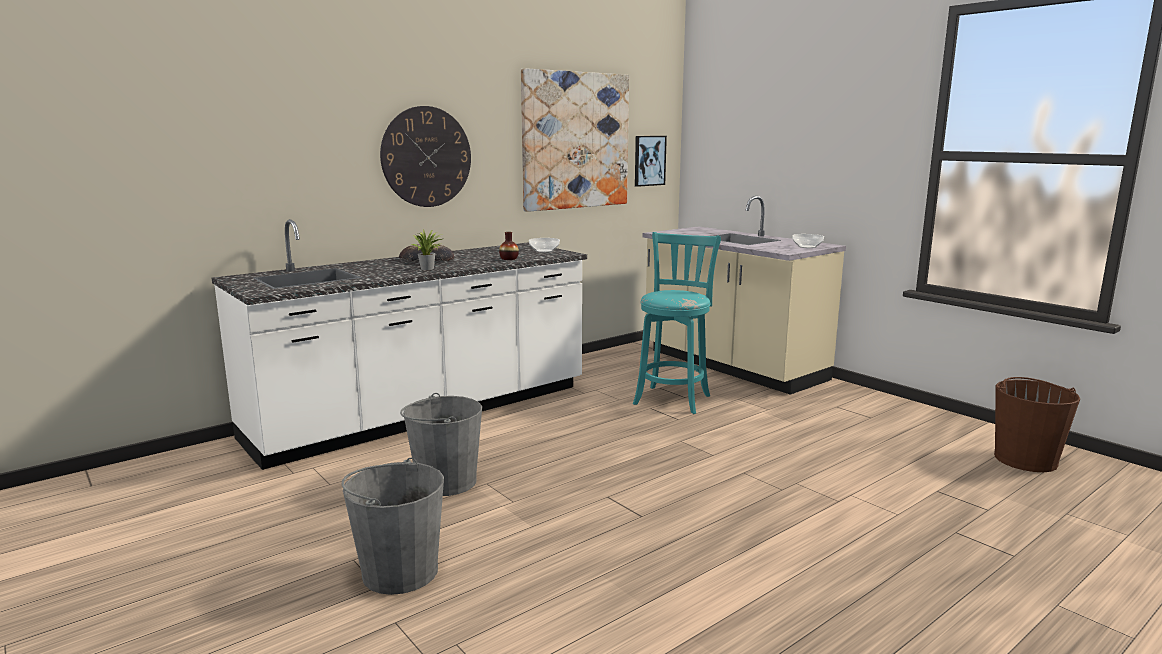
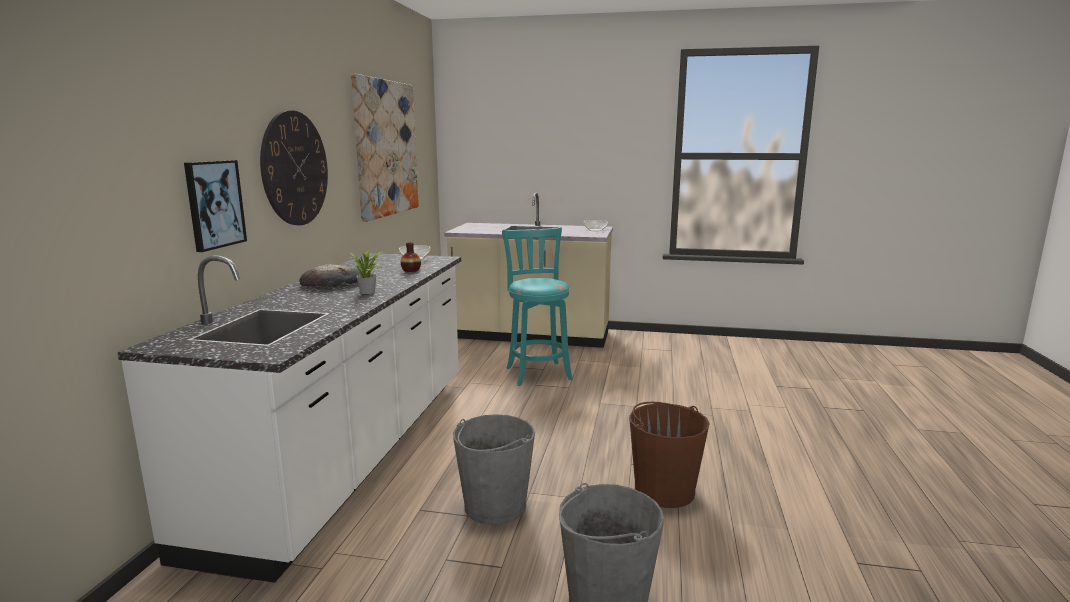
camera: 40 degrees left, 0 degrees up
picture [635,136,667,187] -> picture moved to [184,160,247,252]
brown bucket [994,377,1080,472] -> brown bucket moved to [629,402,710,508]

